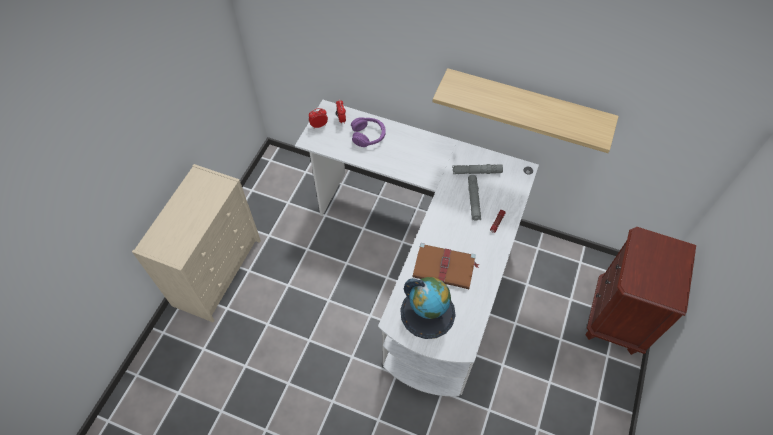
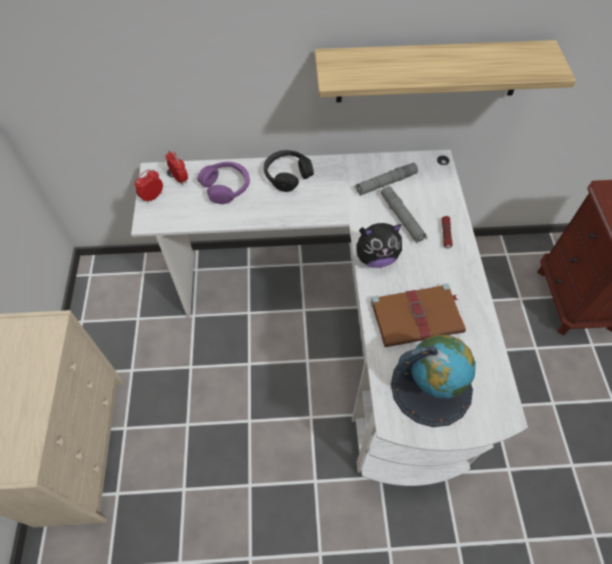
camera: 25 degrees left, 0 degrees up
none -> black headphones [264,150,314,192]
none -> plush toy [356,223,402,268]

